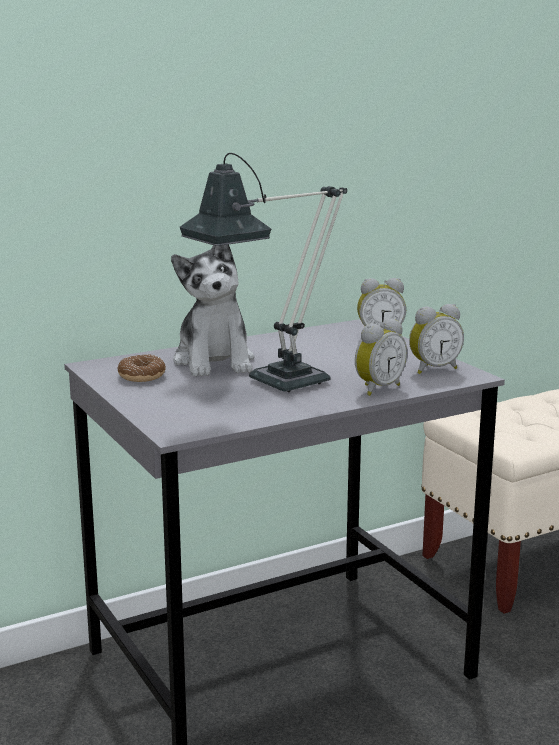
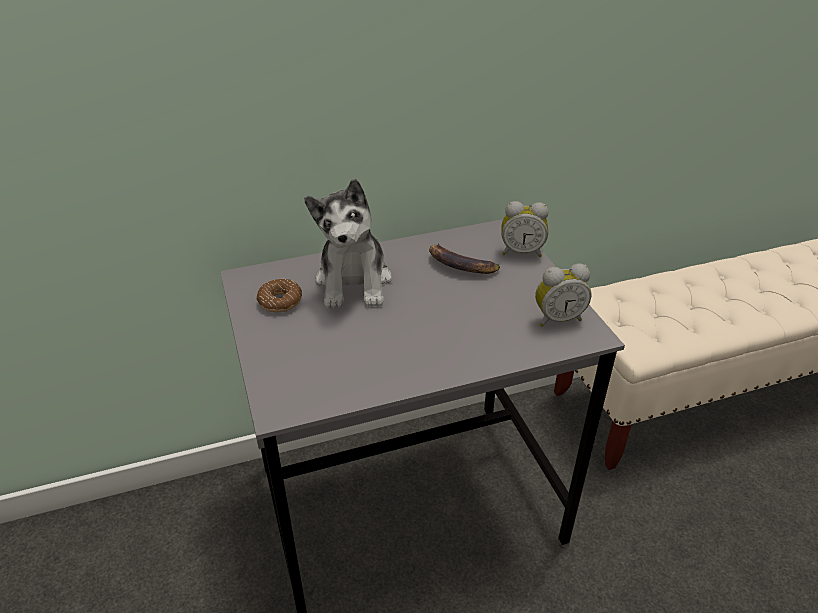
camera: 10 degrees right, 20 degrees up
table lamp [180,153,347,392] -> none
alarm clock [355,318,407,396] -> none
none -> banana [429,243,500,274]

